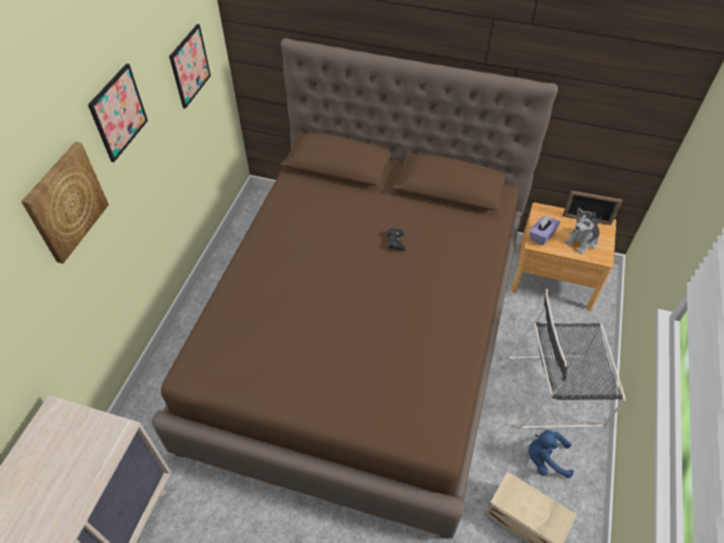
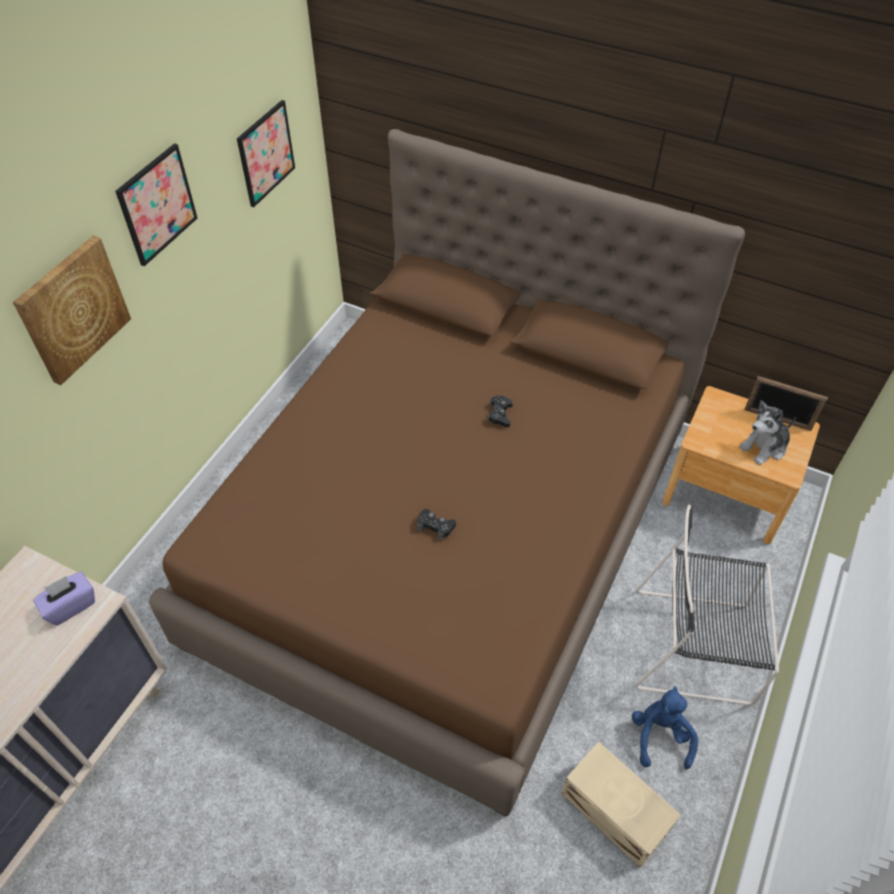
camera: 10 degrees right, 0 degrees up
purple tissue box [529,216,560,245] -> purple tissue box moved to [33,572,95,626]
blue plush toy [529,430,574,478] -> blue plush toy turned 75 degrees clockwise [632,686,698,769]
none -> black game controller [417,509,456,541]

